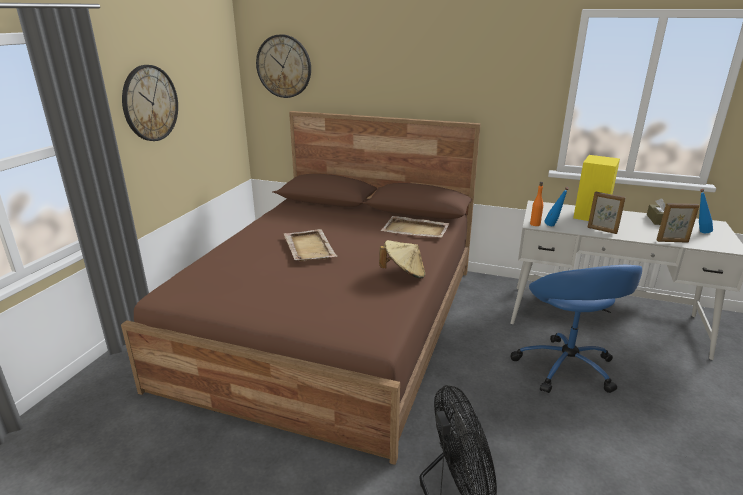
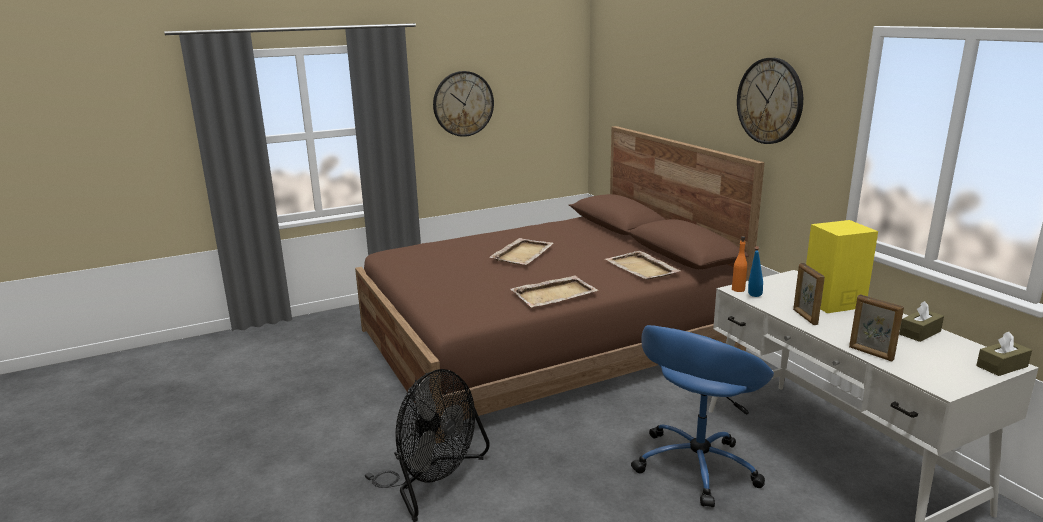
camera: 45 degrees right, 5 degrees down
wall clock [256,34,311,98] -> wall clock moved to [737,58,803,144]
beige hat [379,240,425,278] -> beige tray [511,276,599,307]
blue bottle [699,189,713,233] -> none
none -> brown tissue box [976,332,1032,376]

